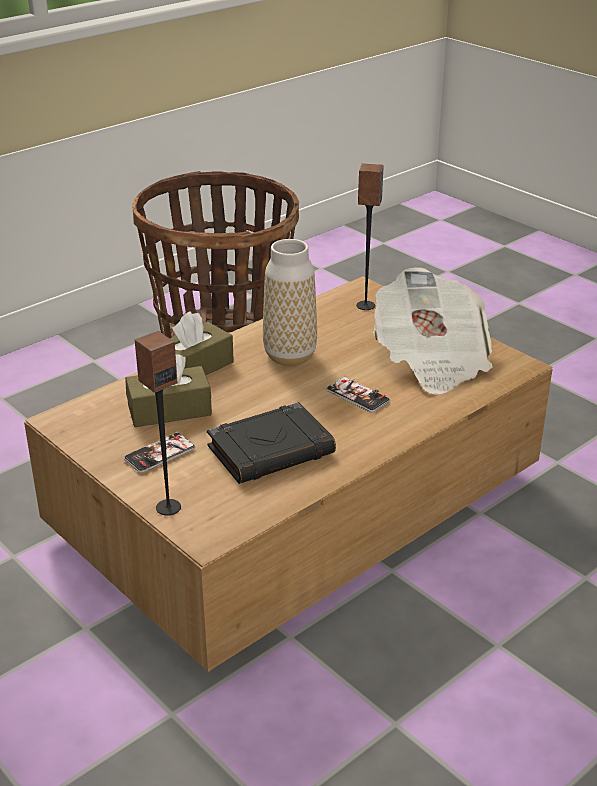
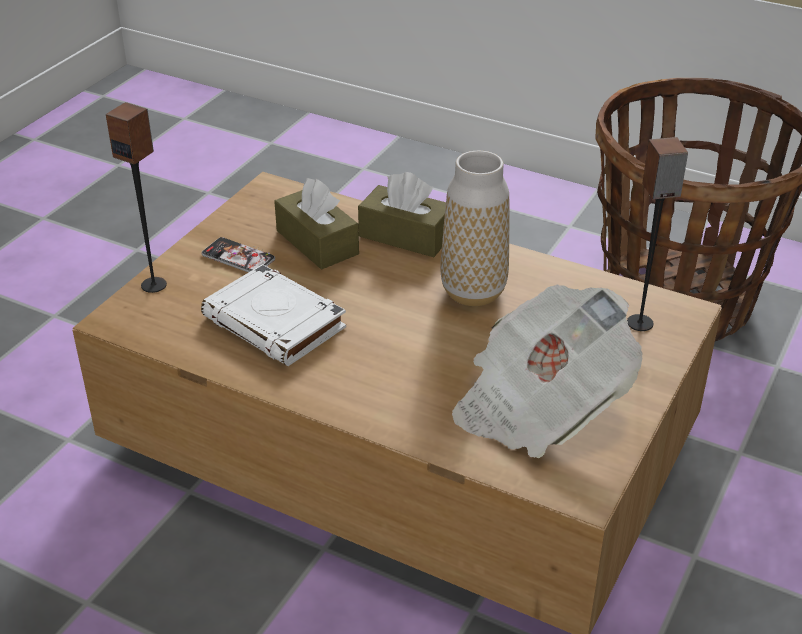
camera: 70 degrees right, 5 degrees up
black book [207,402,336,484] -> white book [201,264,346,366]
phone [326,376,390,413] -> none

